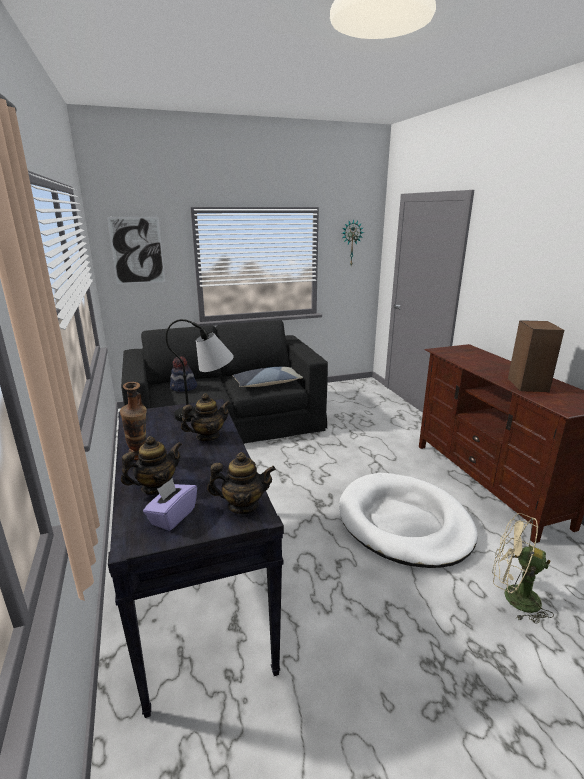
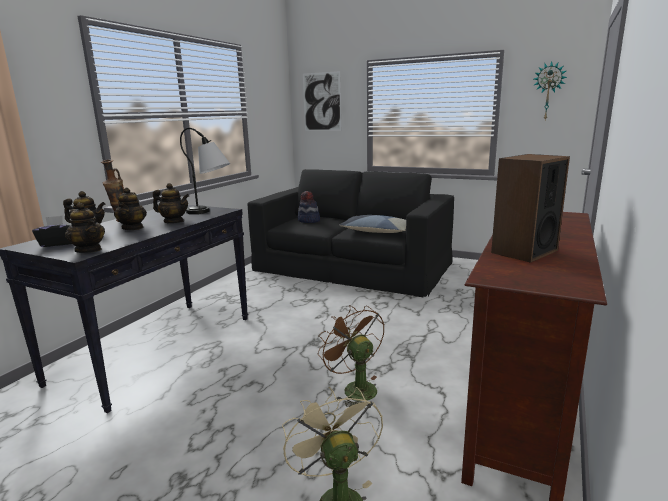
camera: 45 degrees right, 5 degrees down
purple tissue box [143,478,197,531] -> black tissue box [32,215,72,247]
white dog bed [339,473,478,568] -> brown fan [317,305,384,408]
none -> teapot [114,188,147,230]

